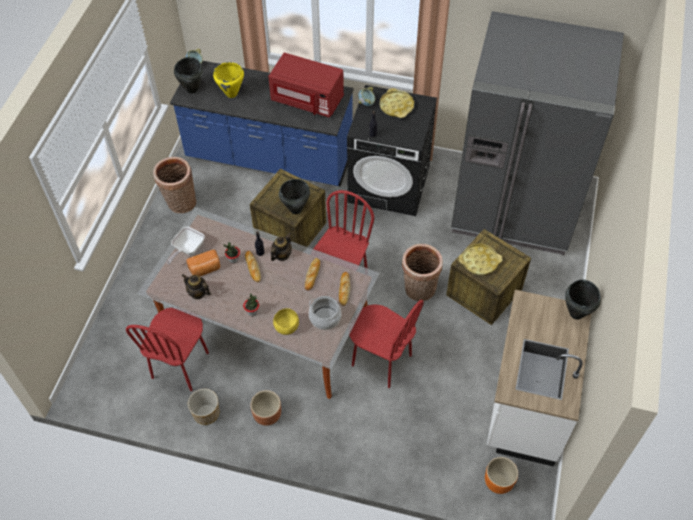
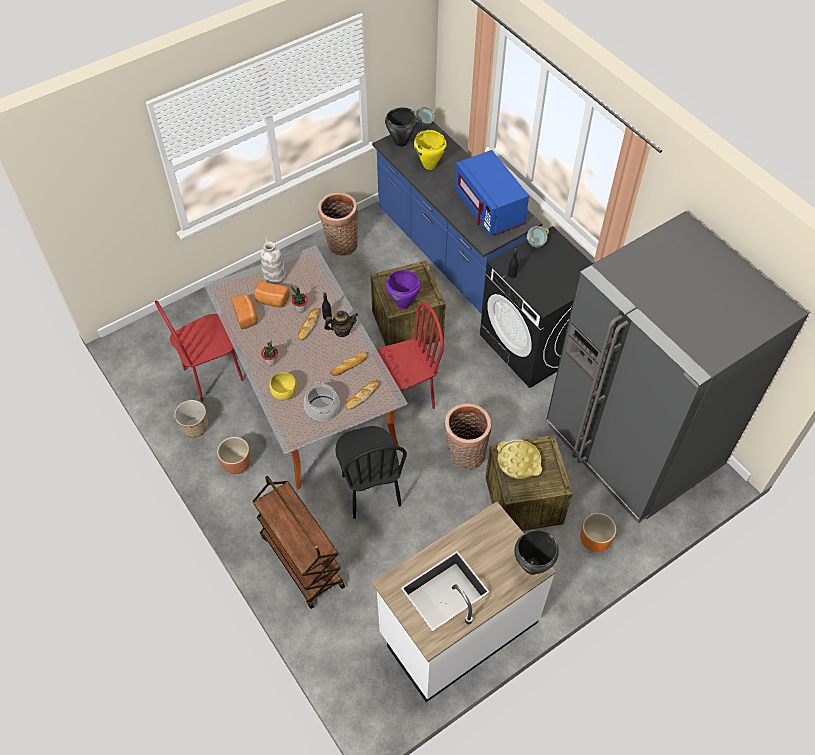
camera: 40 degrees right, 0 degrees up
frying pan [167,226,205,265] -> white vase [260,237,286,284]
teapot [181,274,211,299] -> bread [231,294,258,329]
red microwave [268,53,344,118] -> blue microwave [455,150,529,236]
black cooking pot [279,179,310,214] -> purple cooking pot [386,270,421,309]
red chair [349,300,424,388] -> black chair [335,426,407,519]
yellow tray [380,88,414,118] -> none
orange planter [485,457,518,494] -> orange planter moved to [580,513,616,552]
none -> brown cart [252,476,345,609]

